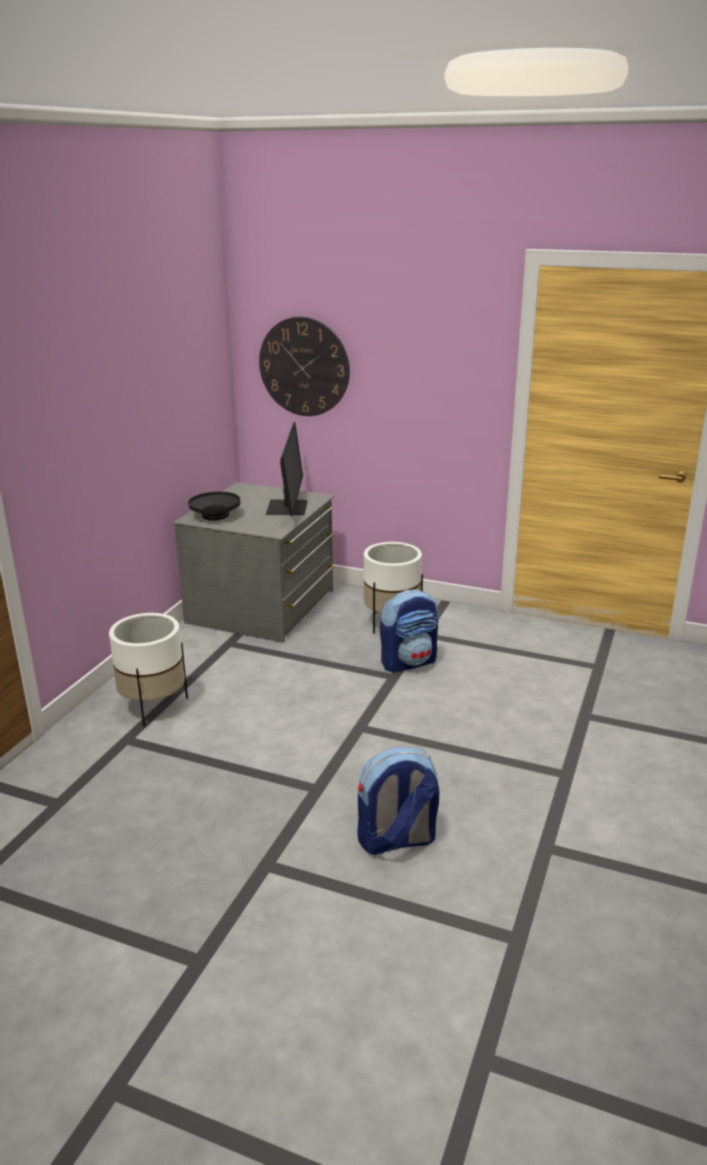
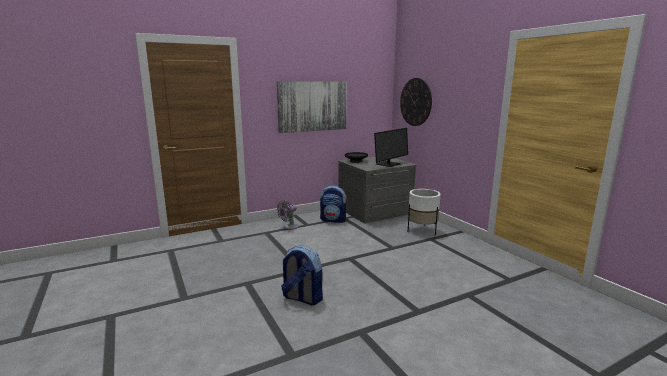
camera: 40 degrees right, 10 degrees down
white planter [109,613,188,727] -> grey fan [277,200,299,230]
backpack [380,589,438,672] -> backpack moved to [320,186,347,223]
none -> picture [277,81,347,133]

